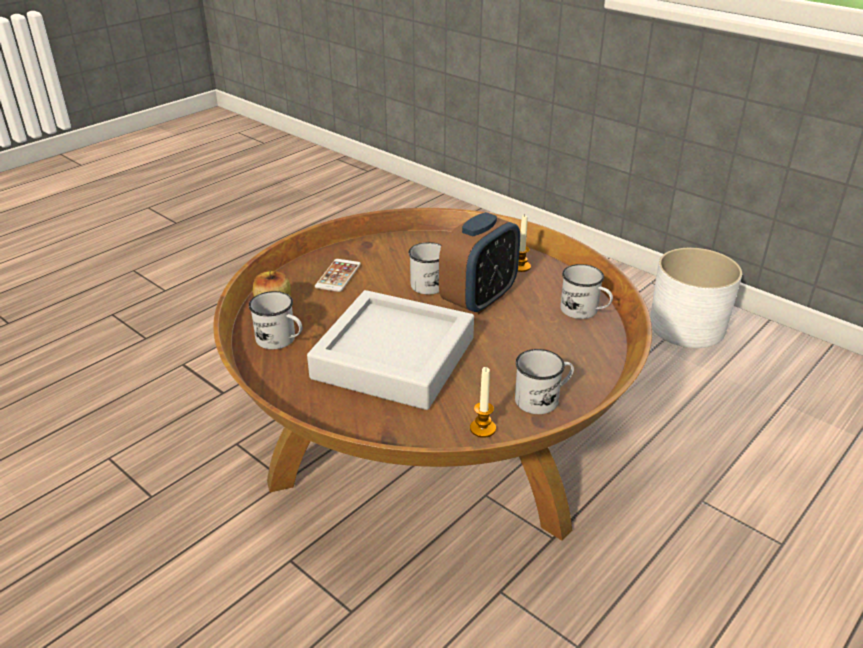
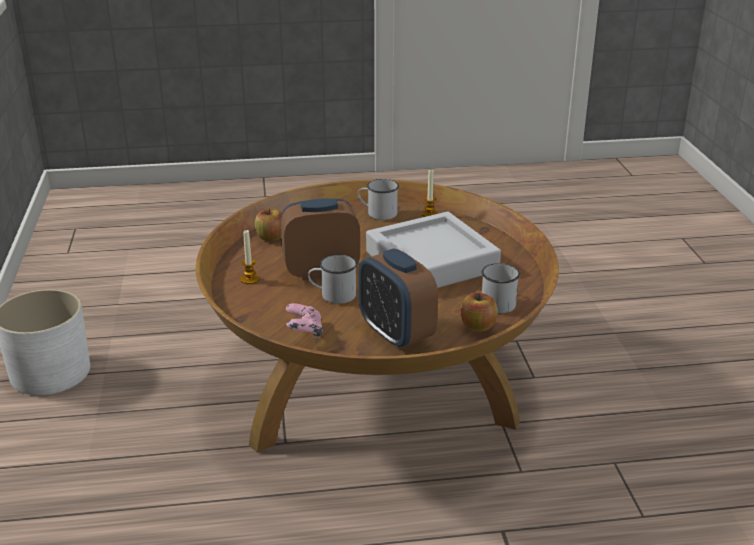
camera: 140 degrees left, 5 degrees down
phone [315,259,361,292] -> alarm clock [358,248,438,349]
white mug [560,264,613,319] -> apple [255,208,282,241]
none -> pink game controller [286,303,323,338]

